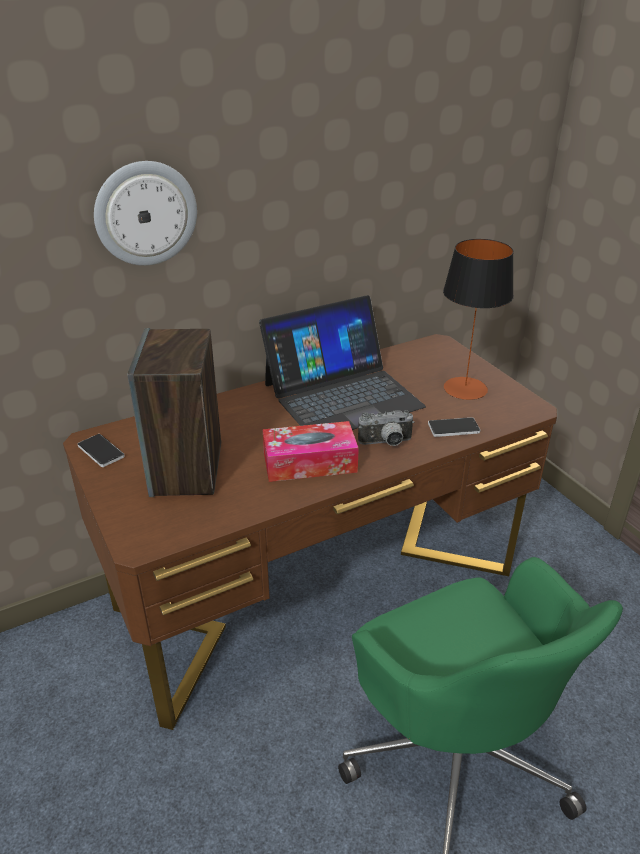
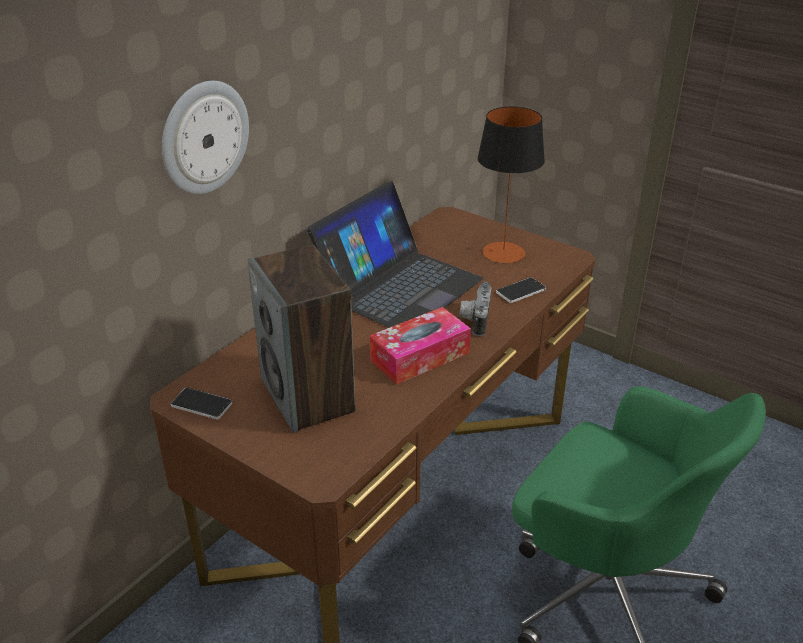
camera: 25 degrees left, 0 degrees up
camera [358,410,414,446] -> camera turned 135 degrees clockwise [459,281,491,336]

